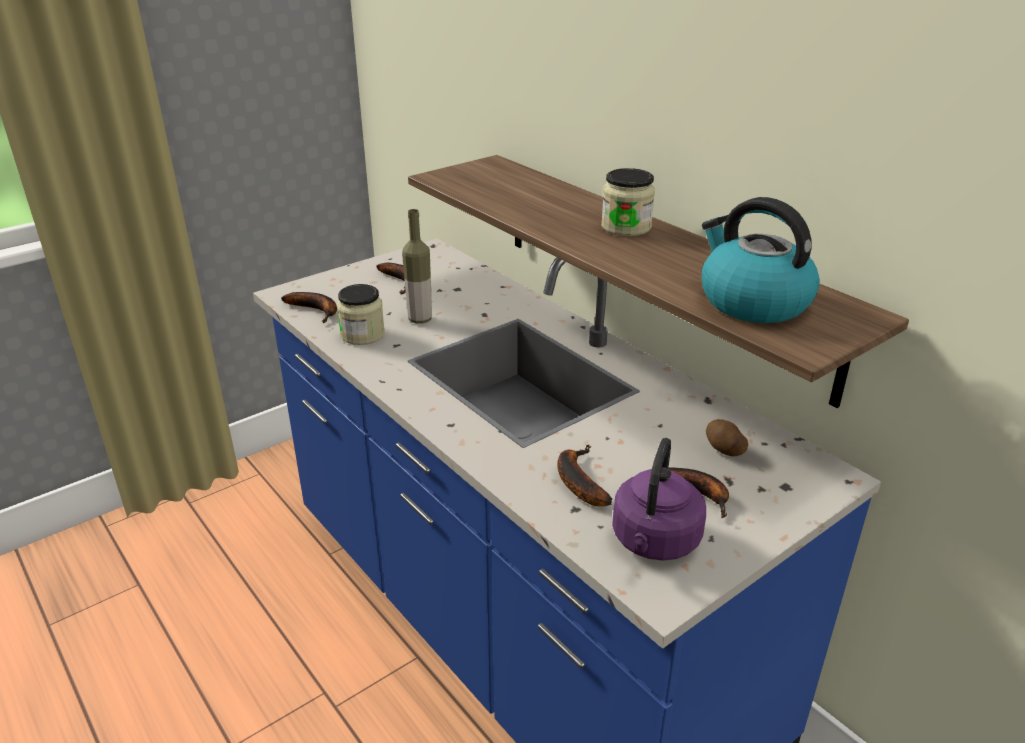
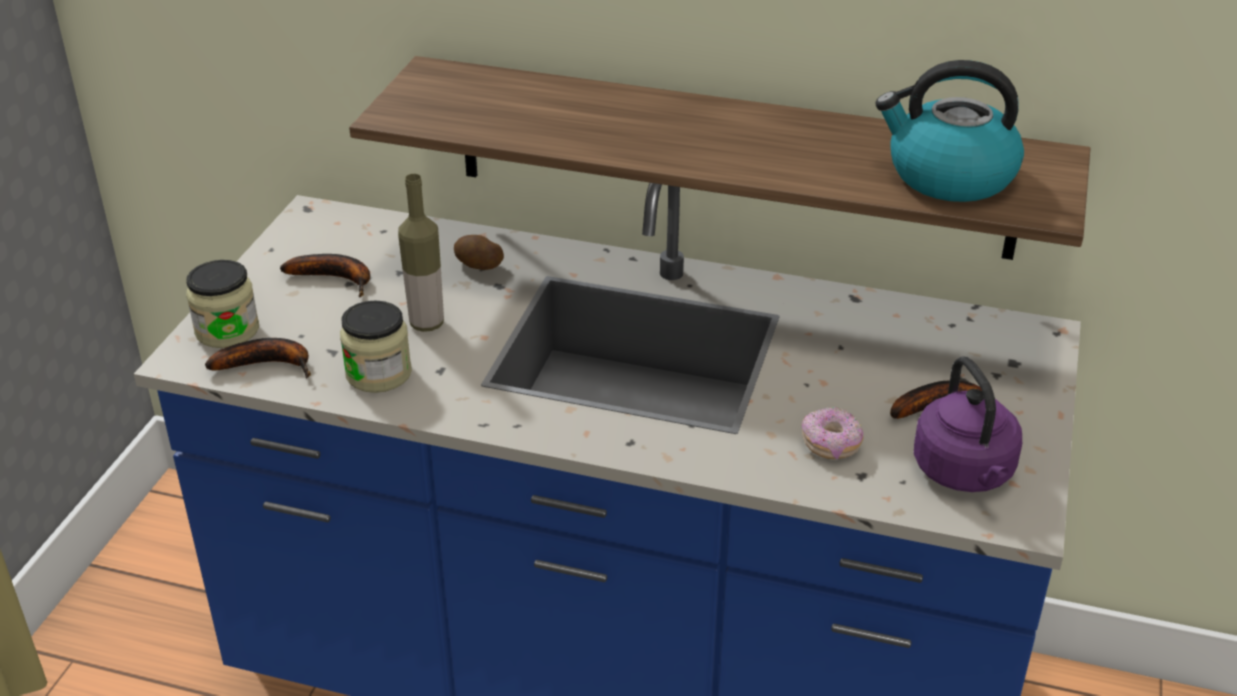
camera: 35 degrees left, 5 degrees up
banana [557,445,612,507] -> donut [801,407,864,460]
jar [601,168,655,236] -> jar moved to [186,260,259,348]
potato [706,419,748,456] -> potato moved to [454,235,504,270]

